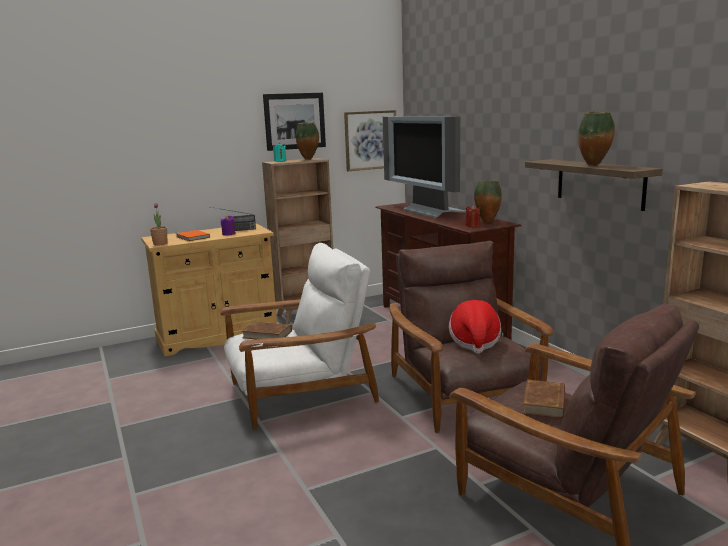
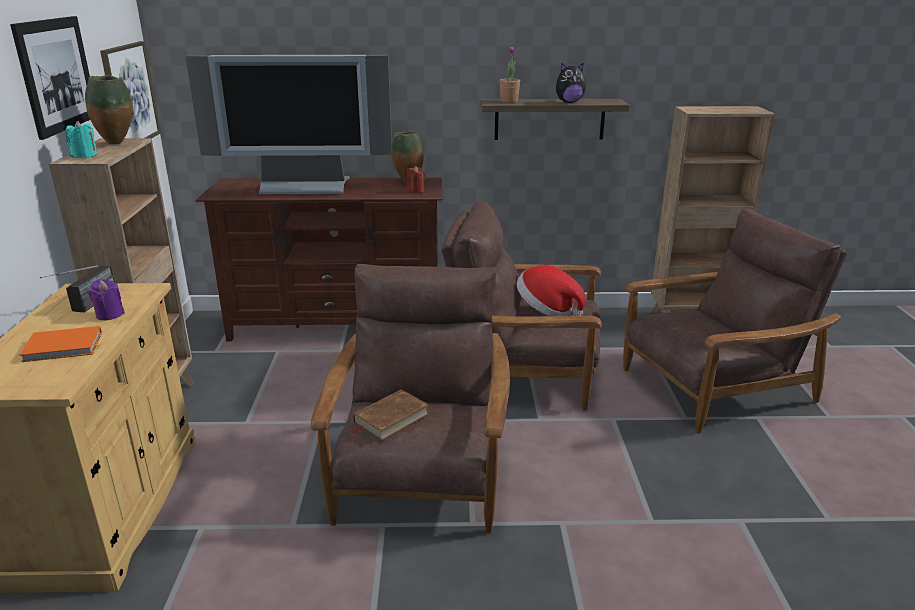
camera: 65 degrees left, 10 degrees up
potted plant [150,203,168,246] -> potted plant moved to [499,47,520,103]
white armchair [220,243,379,430] -> brown armchair [311,264,510,533]
brown book [523,380,565,418] -> none
vase [578,111,615,166] -> plush toy [556,63,586,103]

